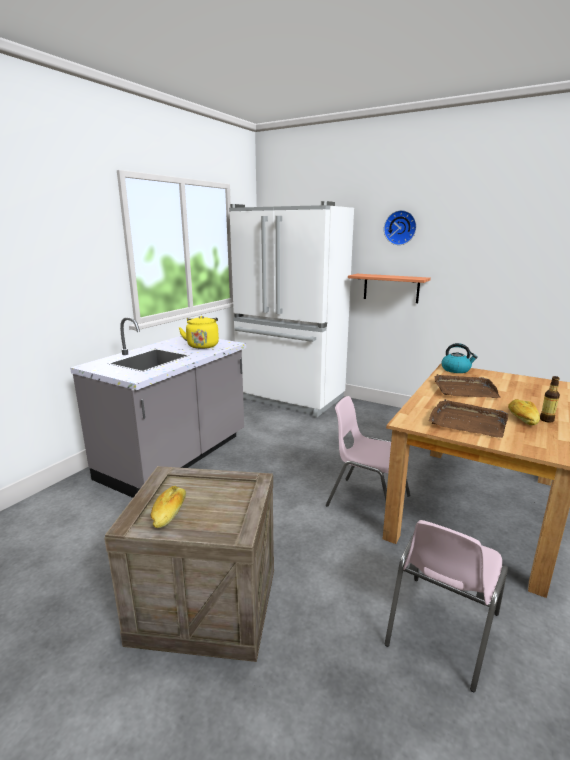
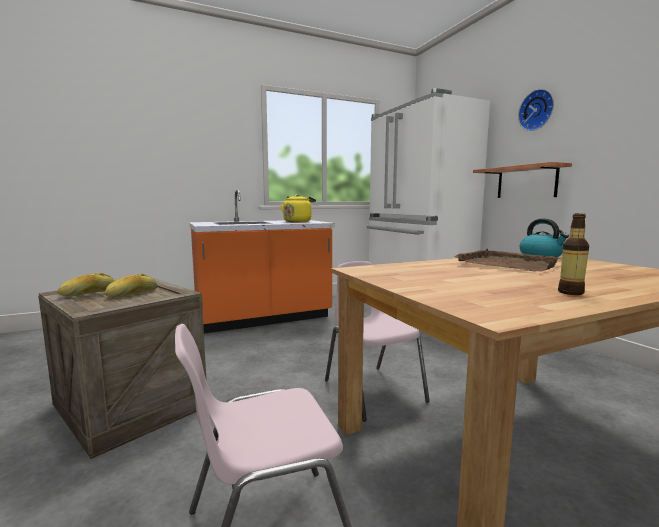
camera: 35 degrees right, 10 degrees down
grey counter [70,317,246,498] -> orange counter [189,190,335,334]
brown tray [429,399,508,438] -> none
bread [508,399,540,425] -> bread moved to [105,274,158,298]

